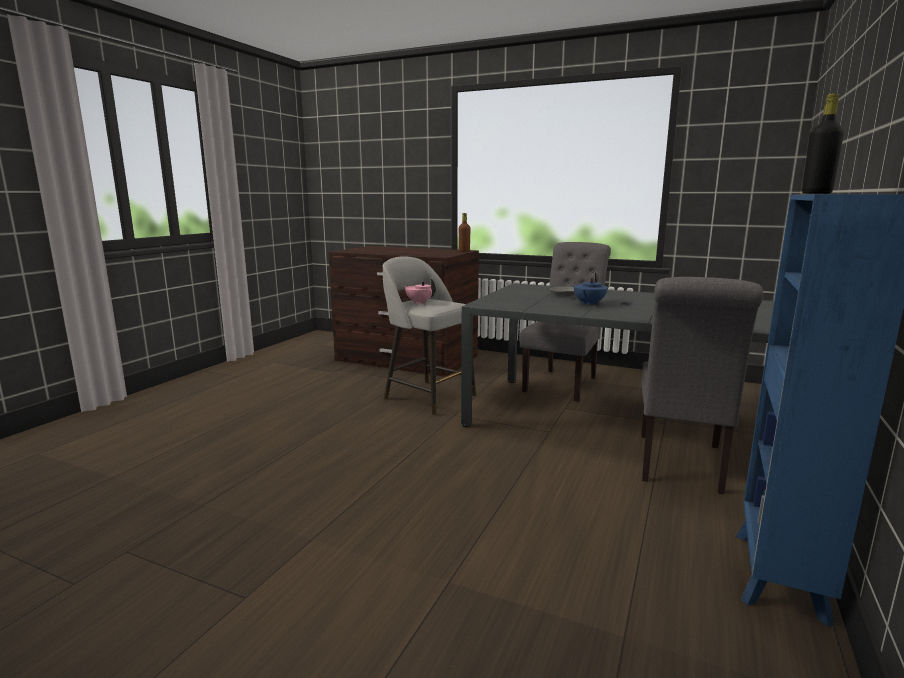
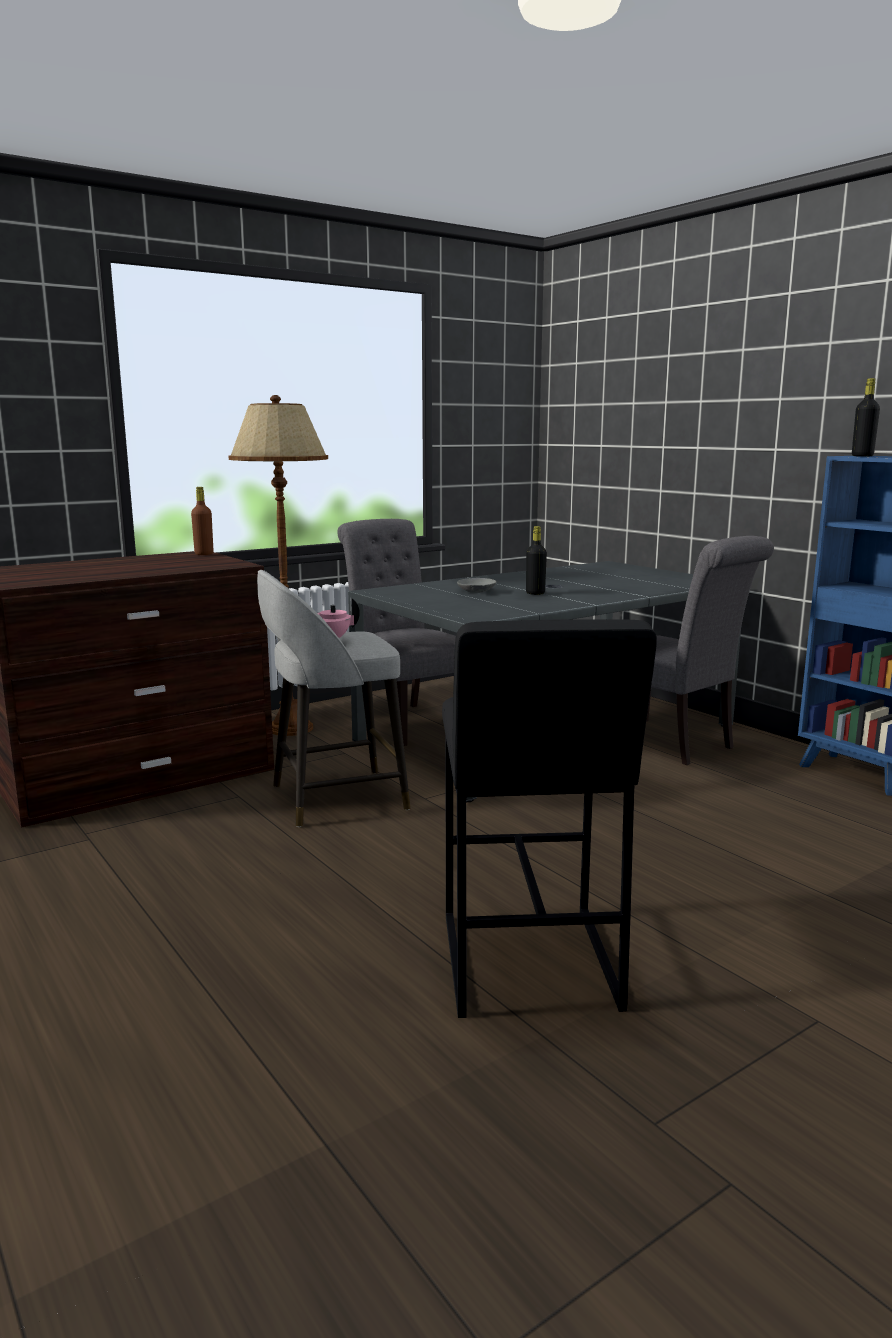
camera: 60 degrees left, 0 degrees up
blue teapot [574,273,608,306] -> black bottle [526,526,547,595]
none -> brown floor lamp [229,395,328,736]
none -> black stool [442,619,657,1018]

